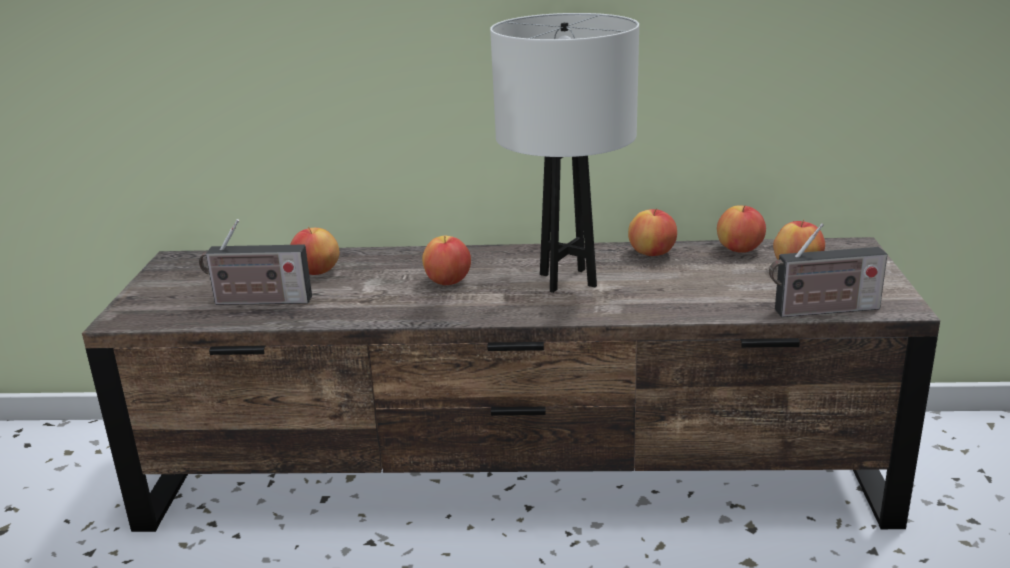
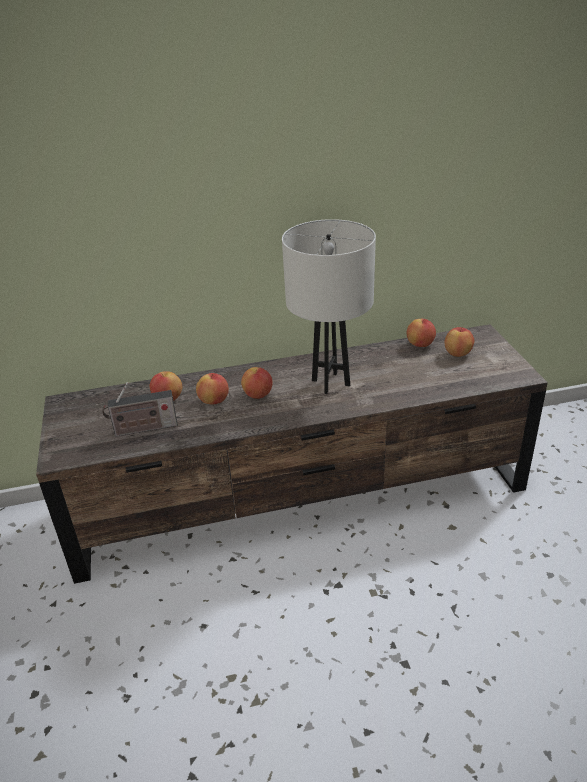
camera: 15 degrees left, 10 degrees up
apple [628,209,677,256] -> apple moved to [196,373,229,405]
radio [769,223,887,317] -> none

